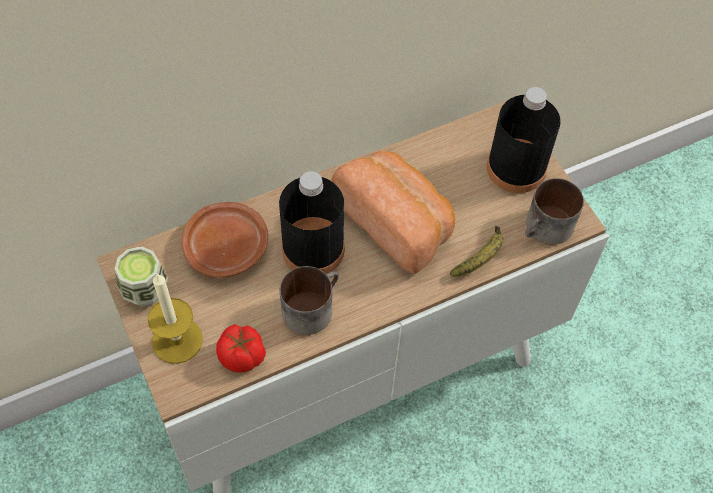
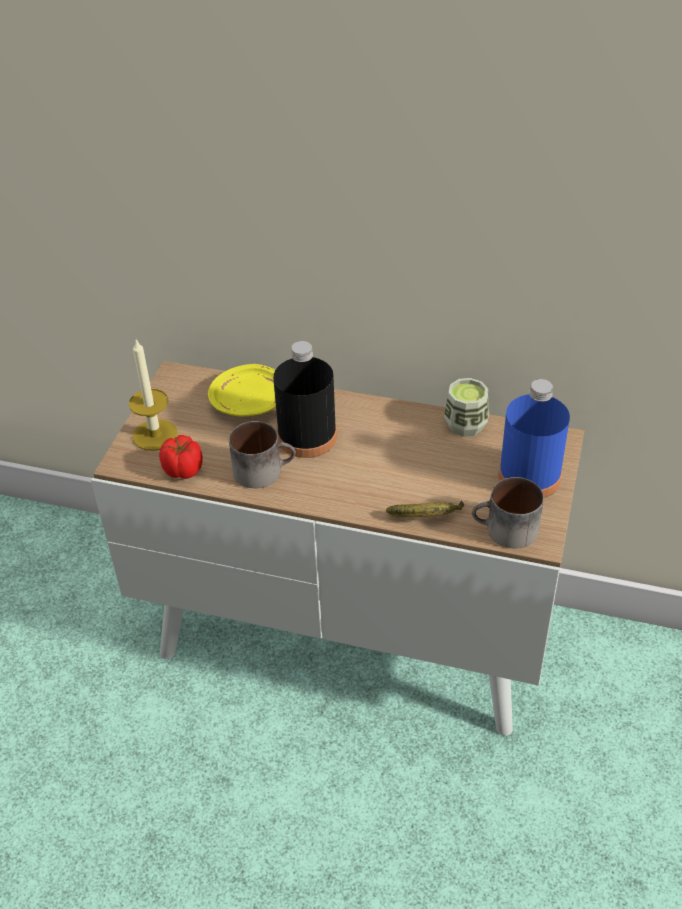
camera: 45 degrees right, 15 degrees down
cup [115,246,168,307] -> cup moved to [444,378,489,437]
brown plate [182,202,268,278] -> yellow plate [208,364,276,417]
bread [332,151,455,274] -> none
black bottle [487,87,561,193] -> blue bottle [498,379,570,498]

